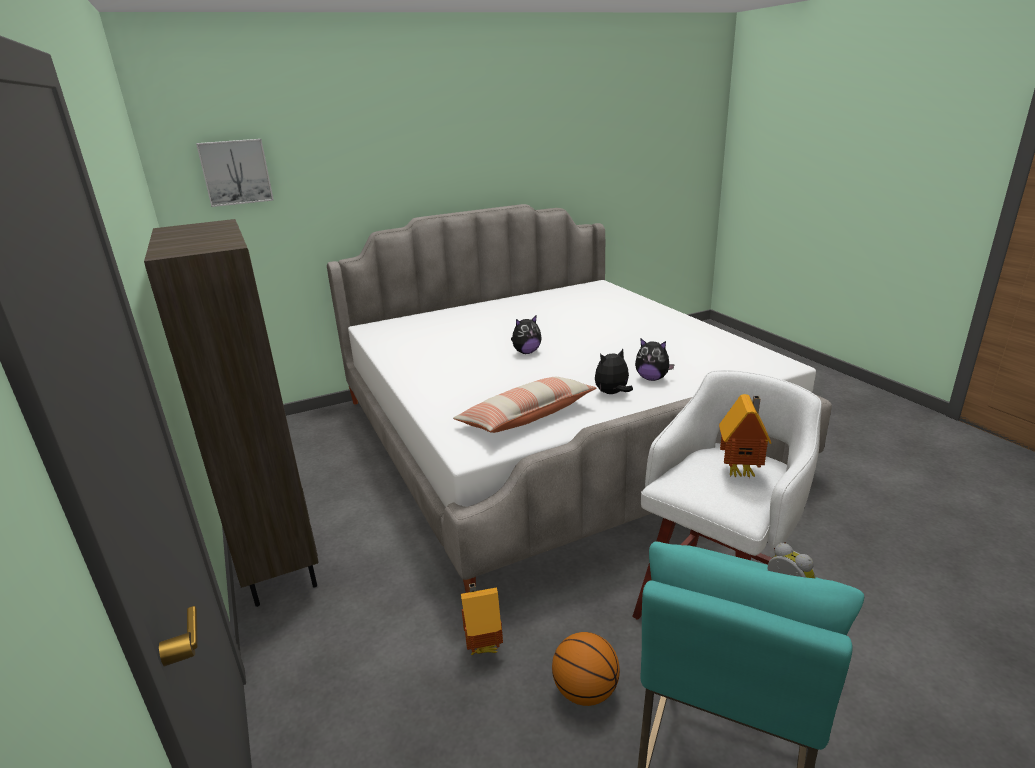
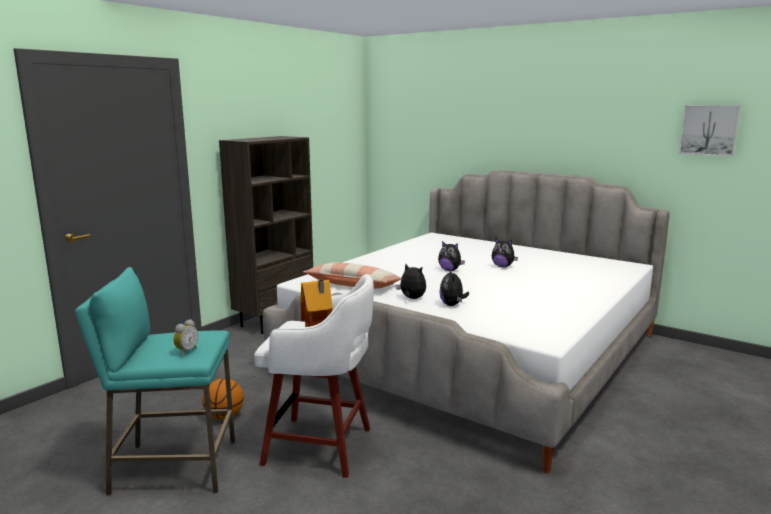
camera: 60 degrees right, 10 degrees down
picture [196,139,274,207] -> picture moved to [679,105,741,156]
toy house [461,583,503,656] -> none
none -> plush toy [492,238,518,267]

